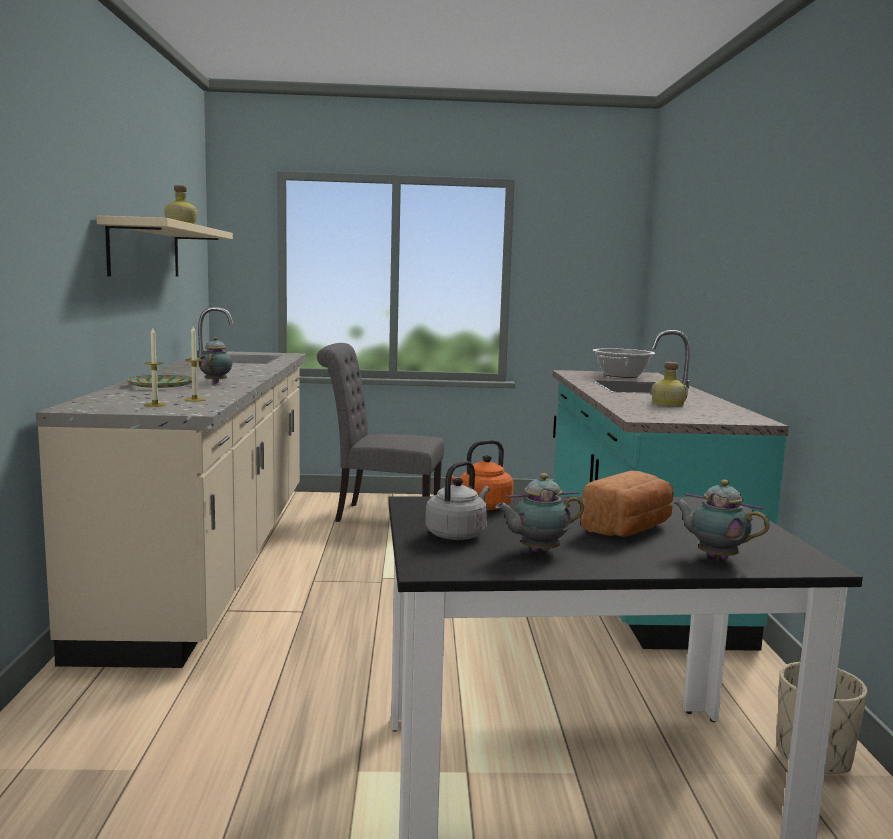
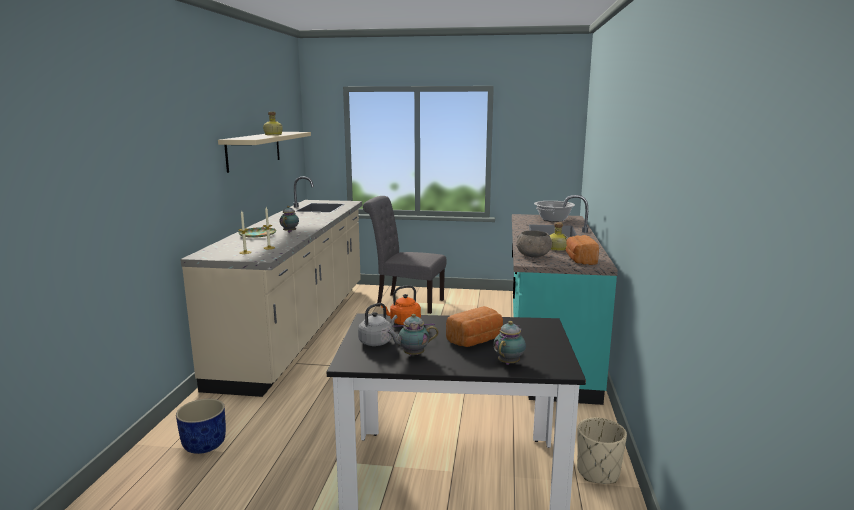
camera: 10 degrees right, 5 degrees up
teapot [673,480,770,560] -> teapot turned 75 degrees clockwise [493,321,526,365]
none -> blue planter [176,399,226,454]
none -> grey bowl [516,231,552,257]
none -> bread [566,235,599,265]

